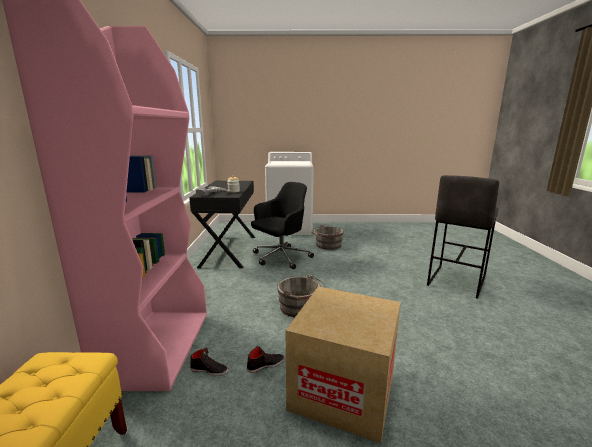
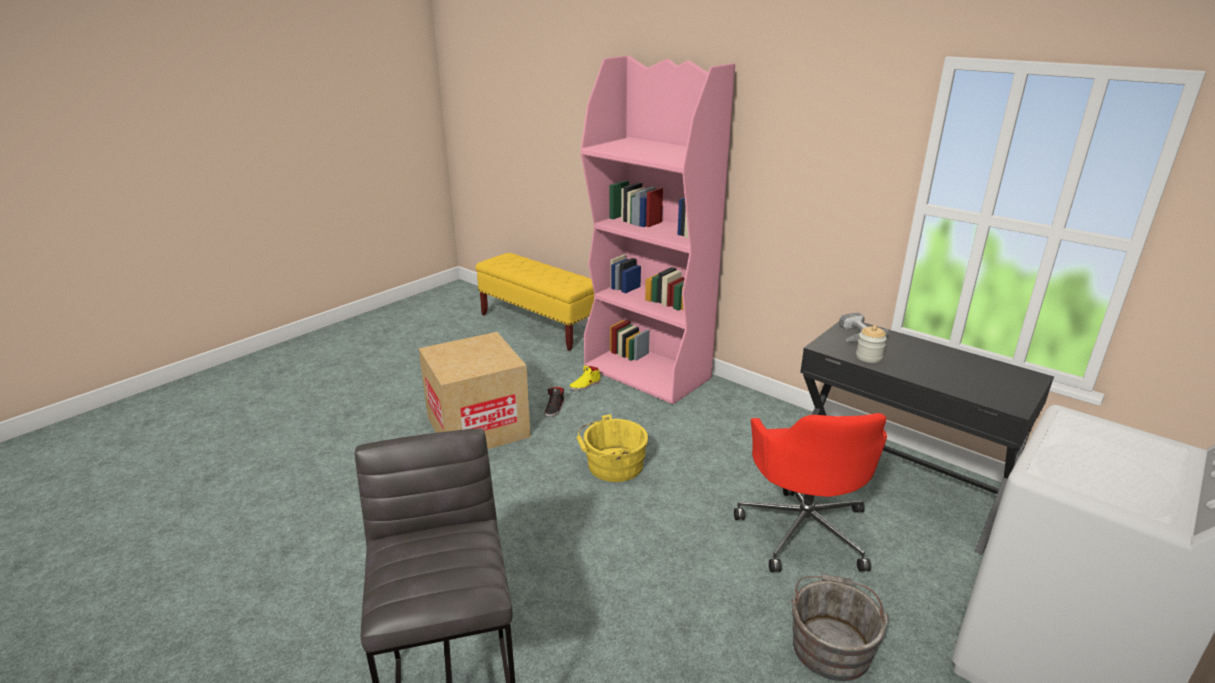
camera: 130 degrees right, 10 degrees up
black shoe [190,348,228,376] -> yellow shoe [569,366,601,391]
black office chair [251,182,314,269] -> red office chair [734,413,887,572]
grey bucket [277,274,326,317] -> yellow bucket [577,414,648,482]

